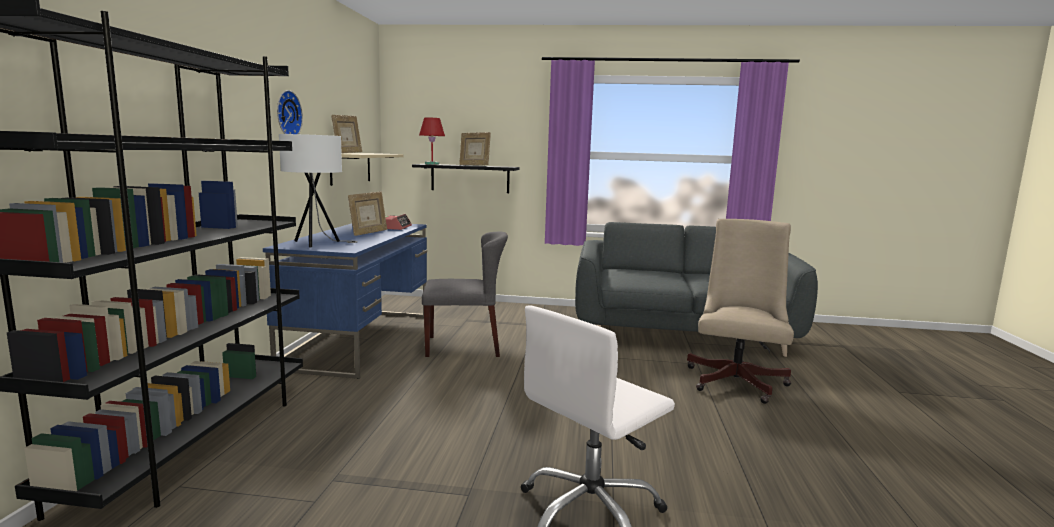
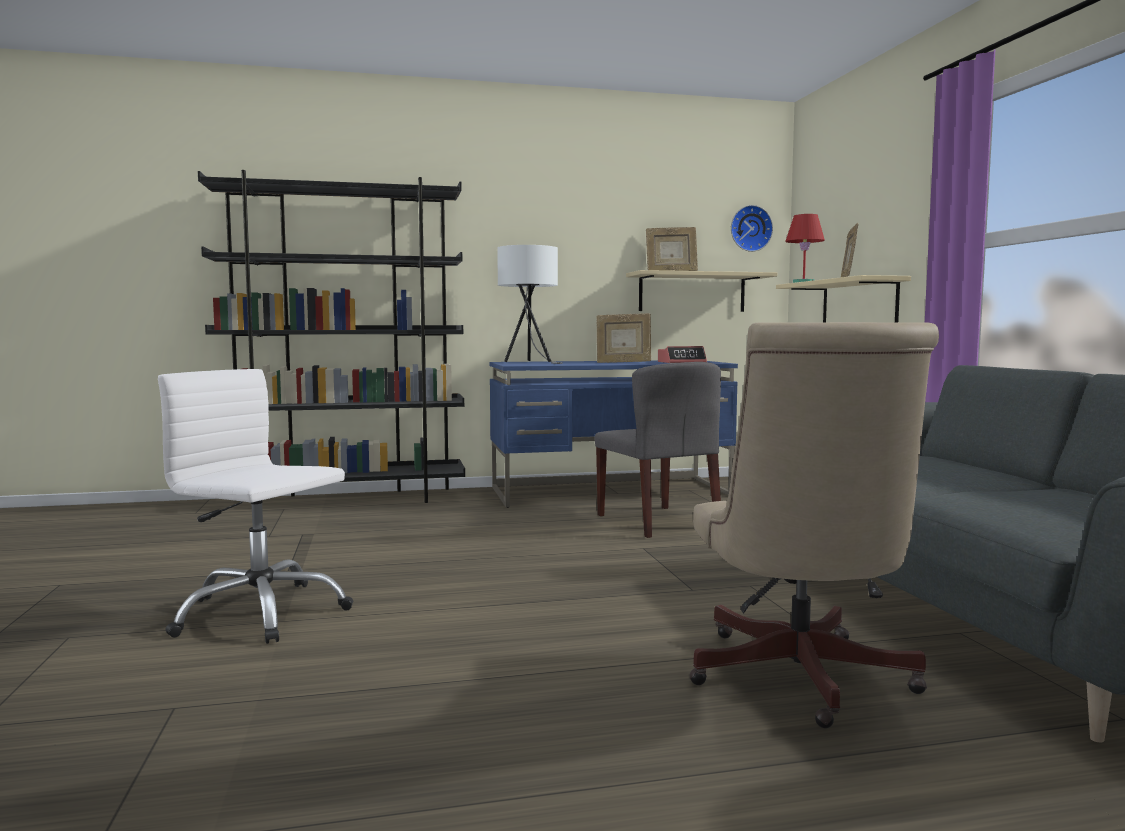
camera: 70 degrees right, 5 degrees down
wall clock [277,90,303,134] -> wall clock moved to [731,205,773,252]
black shelf [412,164,520,193] -> beige shelf [776,275,911,322]
beige office chair [687,219,794,404] -> beige office chair turned 90 degrees clockwise [689,322,939,728]

